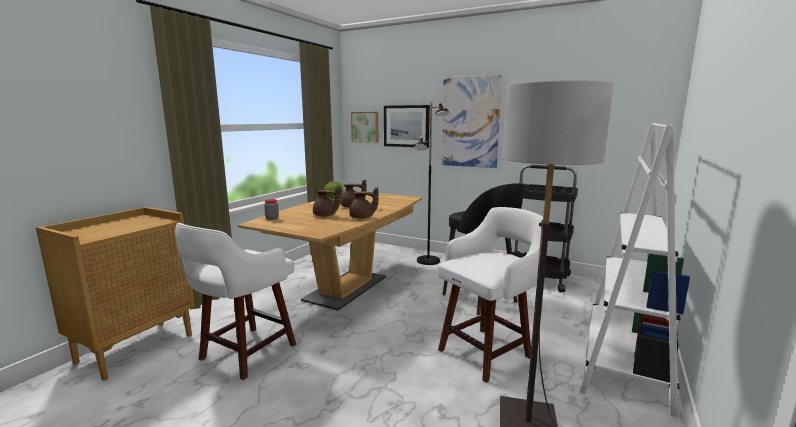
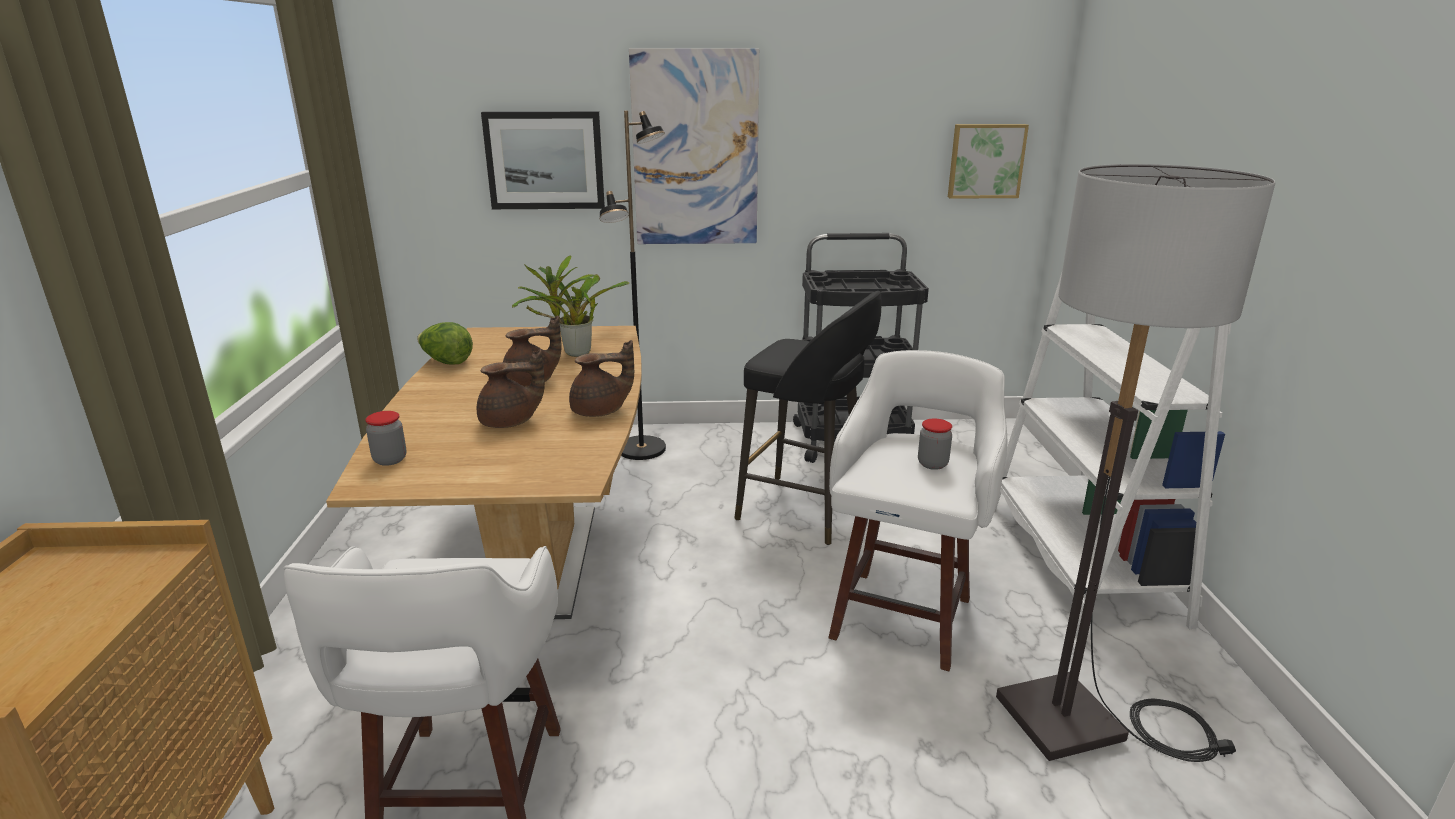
camera: 30 degrees left, 10 degrees up
picture [351,112,378,143] -> picture moved to [948,124,1029,199]
none -> potted plant [512,256,629,357]
none -> jar [918,418,952,470]

